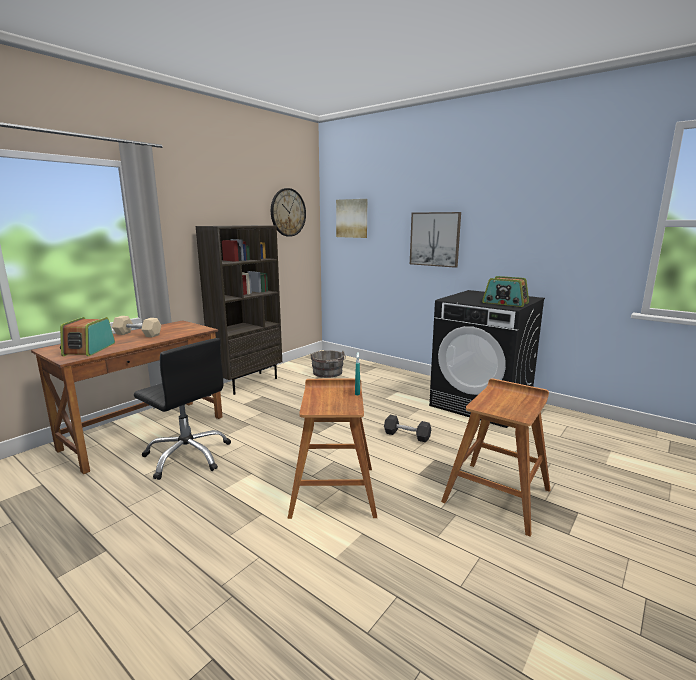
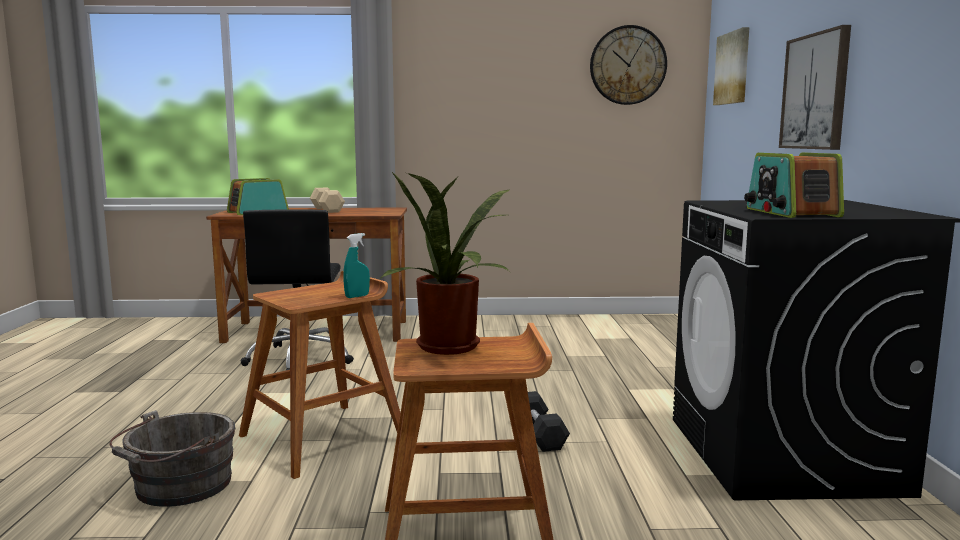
camera: 50 degrees right, 5 degrees down
brown bookcase [196,225,282,395] -> none
grey bucket [310,350,346,378] -> grey bucket moved to [109,410,236,507]
none -> potted plant [380,171,511,355]

